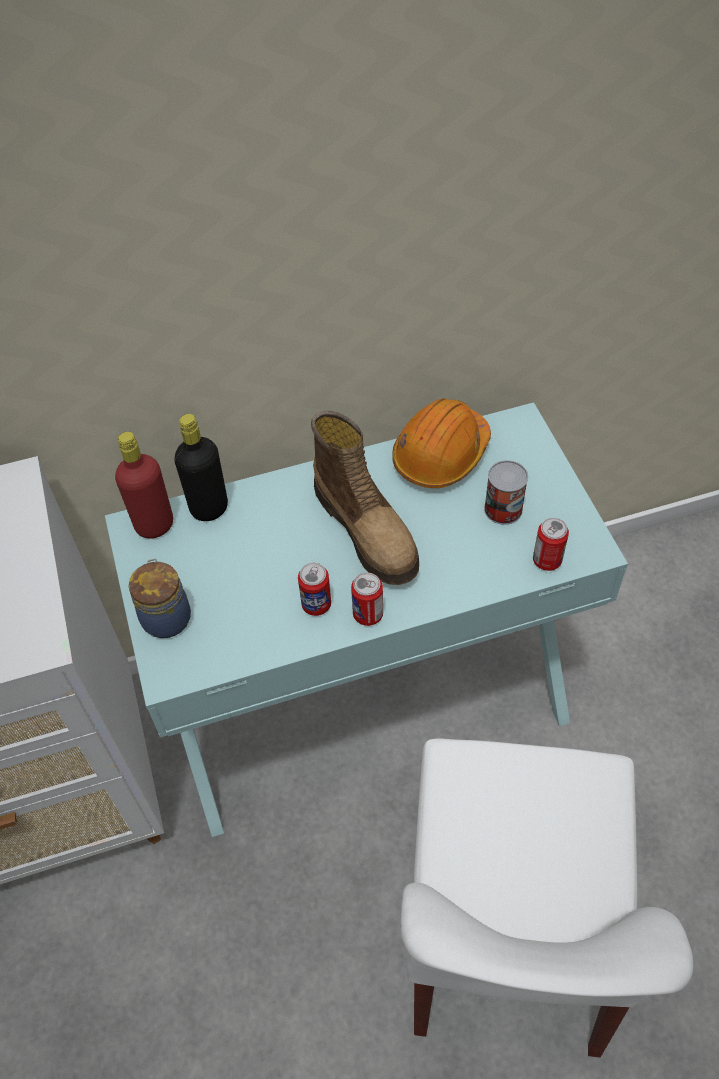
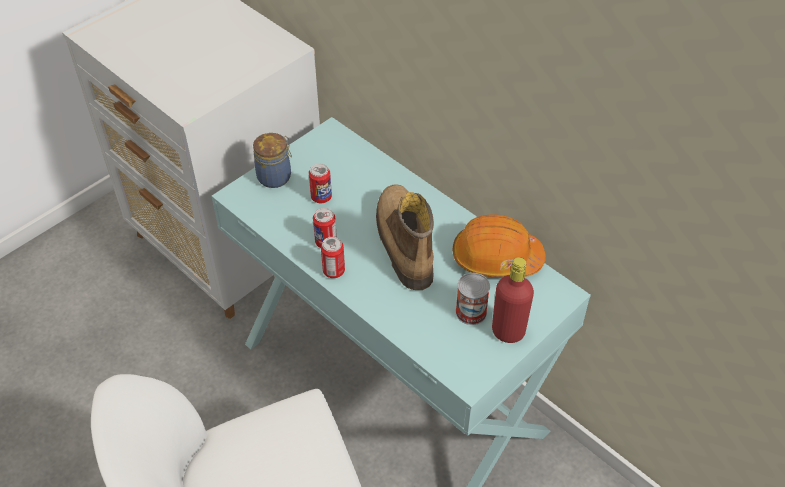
camera: 60 degrees right, 5 degrees down
red bottle [115,432,173,539] -> red bottle moved to [492,257,534,343]
black bottle [174,414,228,521] -> none
boot [311,411,419,585] -> boot turned 135 degrees clockwise [376,184,434,290]
can [533,518,569,571] -> can moved to [309,163,332,203]

